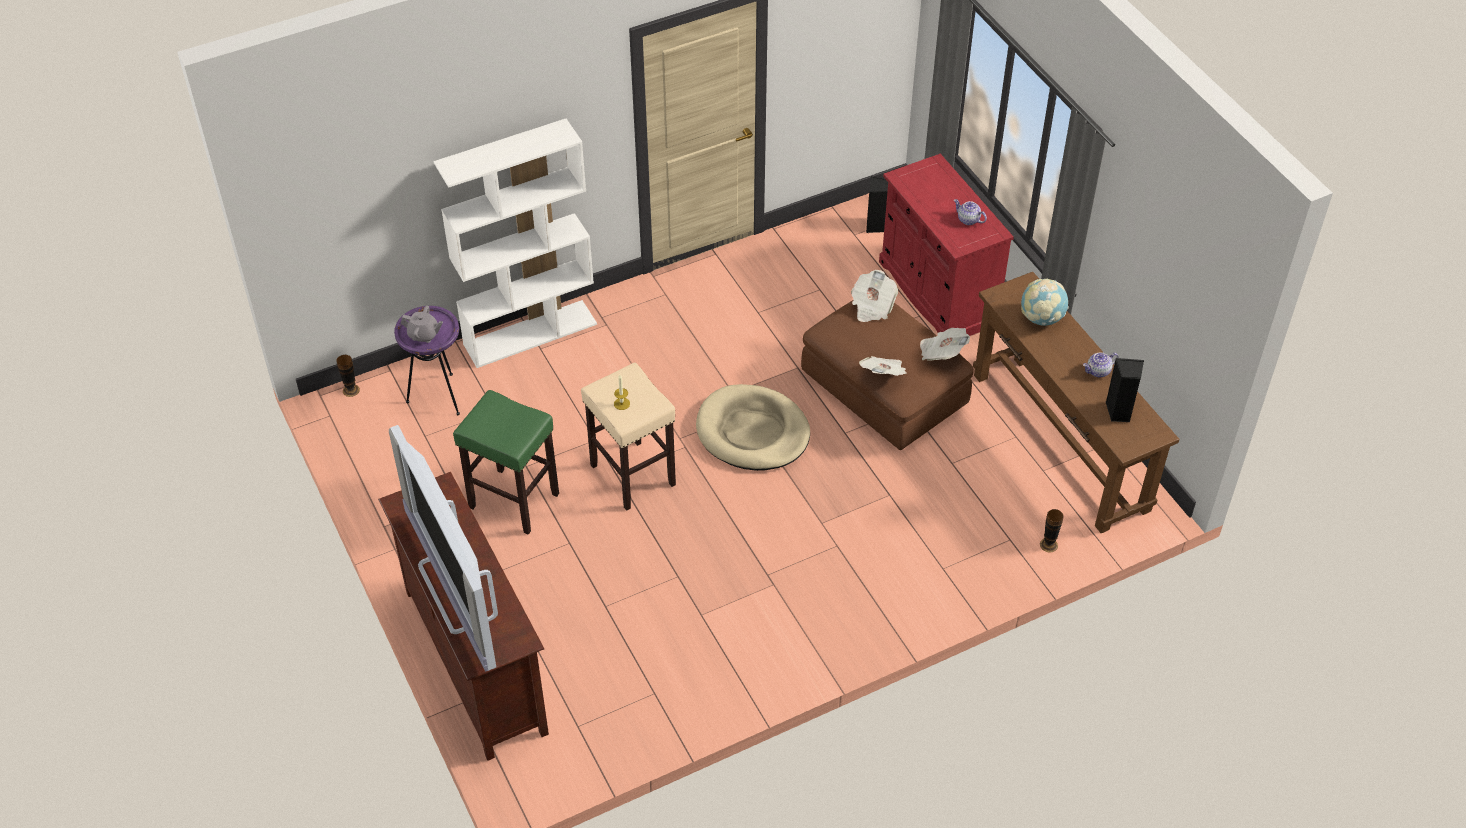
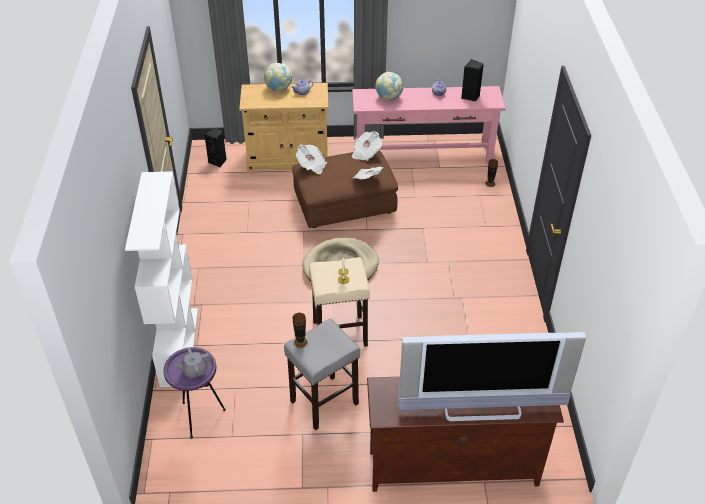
camera: 65 degrees left, 5 degrees down
vase [336,355,360,397] -> vase moved to [293,313,308,348]
grey teapot [401,305,443,343] -> grey teapot turned 150 degrees counterclockwise [175,348,211,378]
green stool [453,390,559,534] -> grey stool [284,319,360,430]
red cabinet [879,153,1014,336] -> beige cabinet [239,83,329,171]
brown console table [973,272,1180,533] -> pink console table [352,86,506,164]
none -> globe [264,63,292,91]

